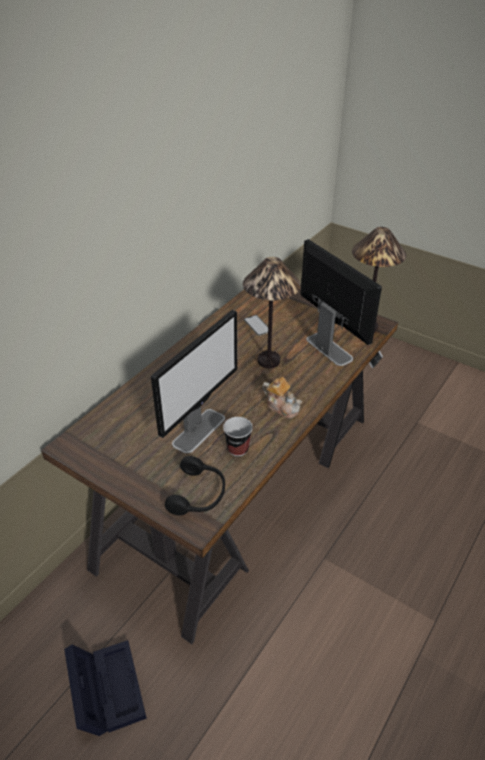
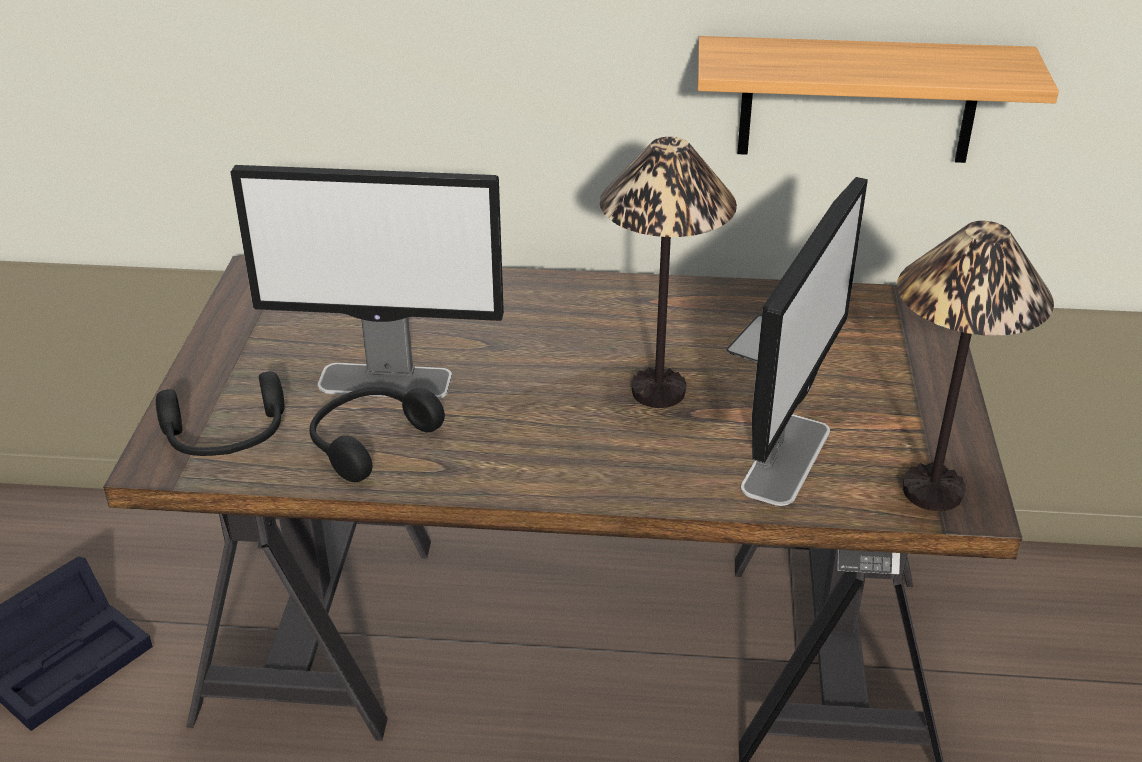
camera: 60 degrees right, 5 degrees down
cup [223,417,253,457] -> black headphones [309,387,445,482]
teapot [262,377,302,418] -> none
none -> shelf [698,36,1059,163]

